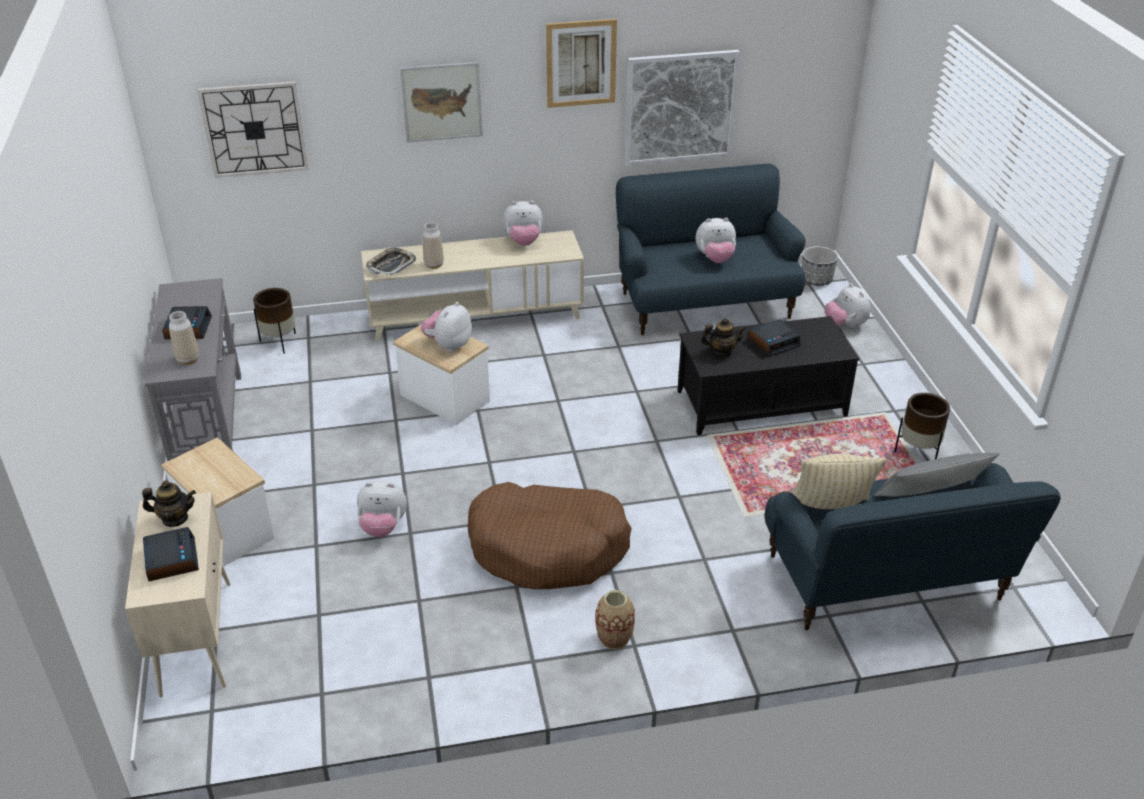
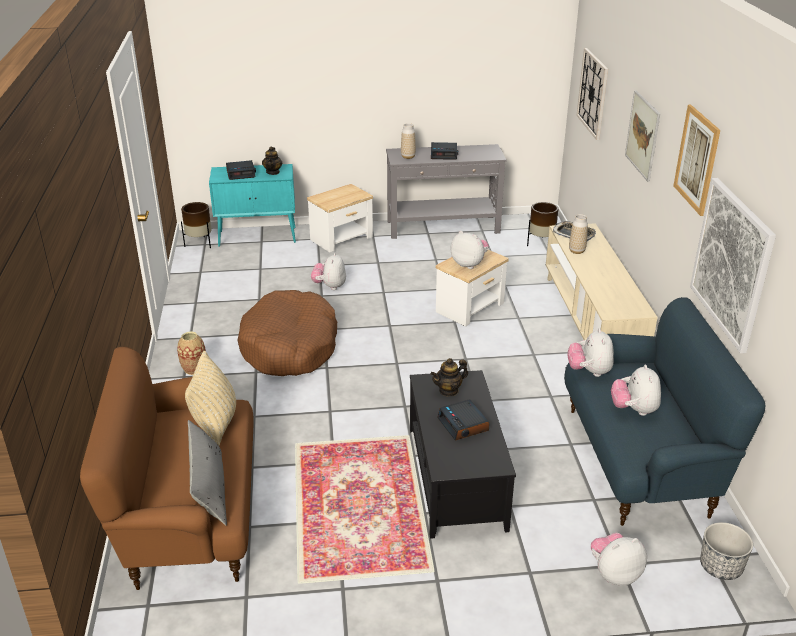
camera: 95 degrees right, 5 degrees down
beige cabinet [125,492,230,697] -> turquoise cabinet [209,164,296,247]
plush toy [503,201,543,246] -> plush toy moved to [567,328,614,377]
teapot [701,318,746,357] -> teapot turned 60 degrees clockwise [431,358,468,397]
blue sofa [765,463,1061,630] -> brown sofa [80,347,254,590]
brown planter [894,393,950,459] -> brown planter moved to [181,202,212,248]

